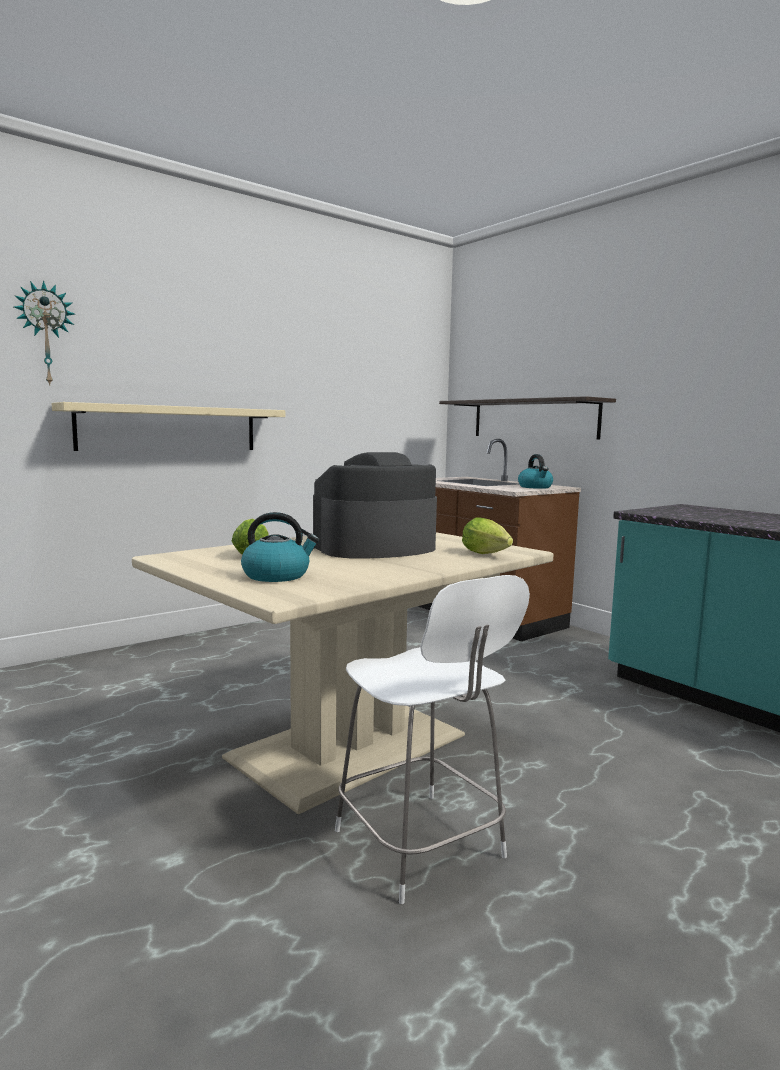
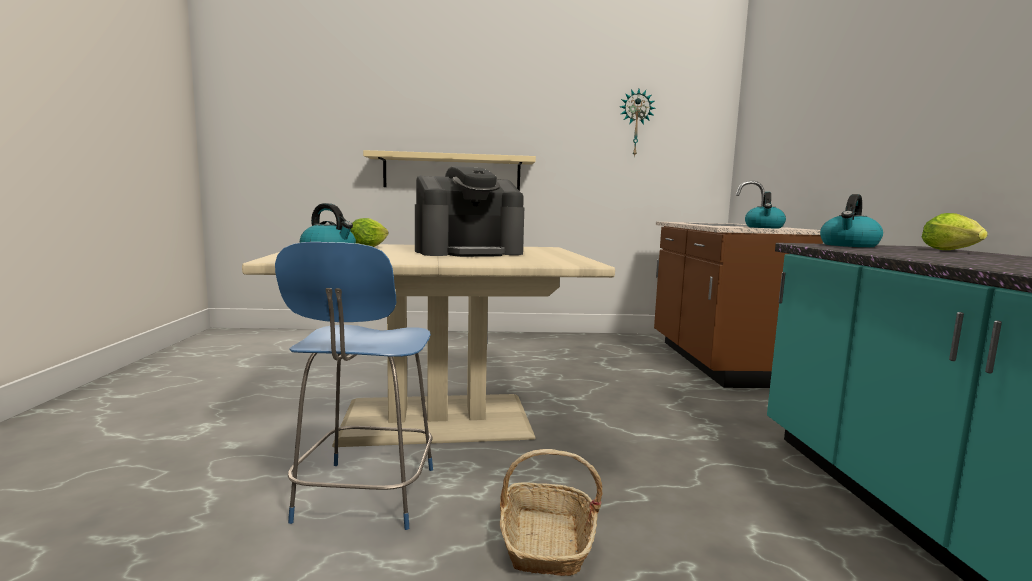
camera: 35 degrees right, 0 degrees up
wall clock [14,281,75,386] -> wall clock moved to [620,89,655,158]
coffee machine [313,452,437,558] -> coffee machine turned 150 degrees clockwise [415,166,524,257]
white chair [335,575,530,904] -> blue chair [275,242,433,530]
shelf [439,396,616,440] -> none
lettuce [462,517,513,554] -> lettuce moved to [922,213,988,250]
none -> basket [500,449,603,576]
none -> kettle [820,194,883,247]

